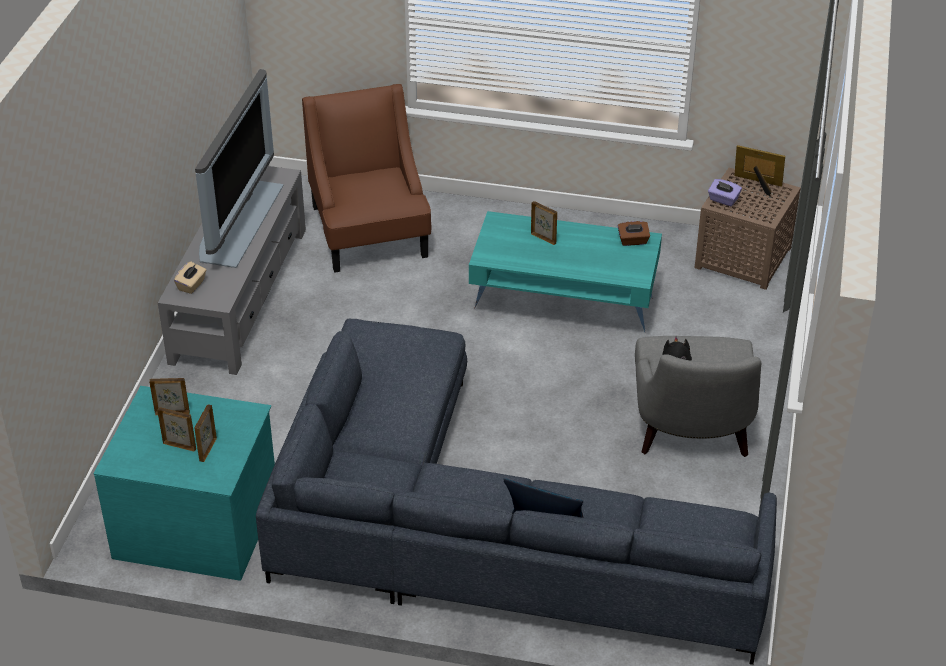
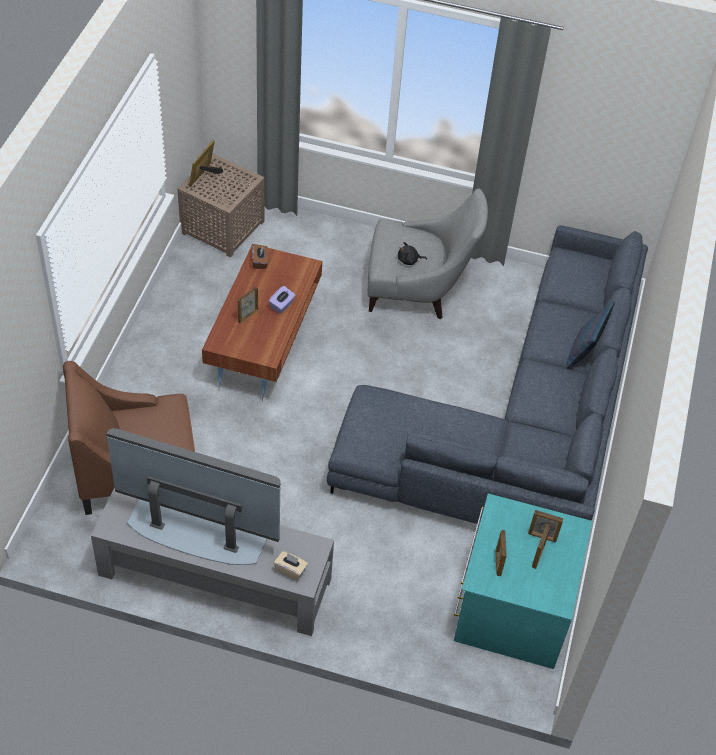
camera: 90 degrees left, 10 degrees up
turquoise coffee table [469,211,662,332] -> brown coffee table [202,244,322,402]
purple tissue box [708,179,742,206] -> purple tissue box moved to [269,286,296,314]

